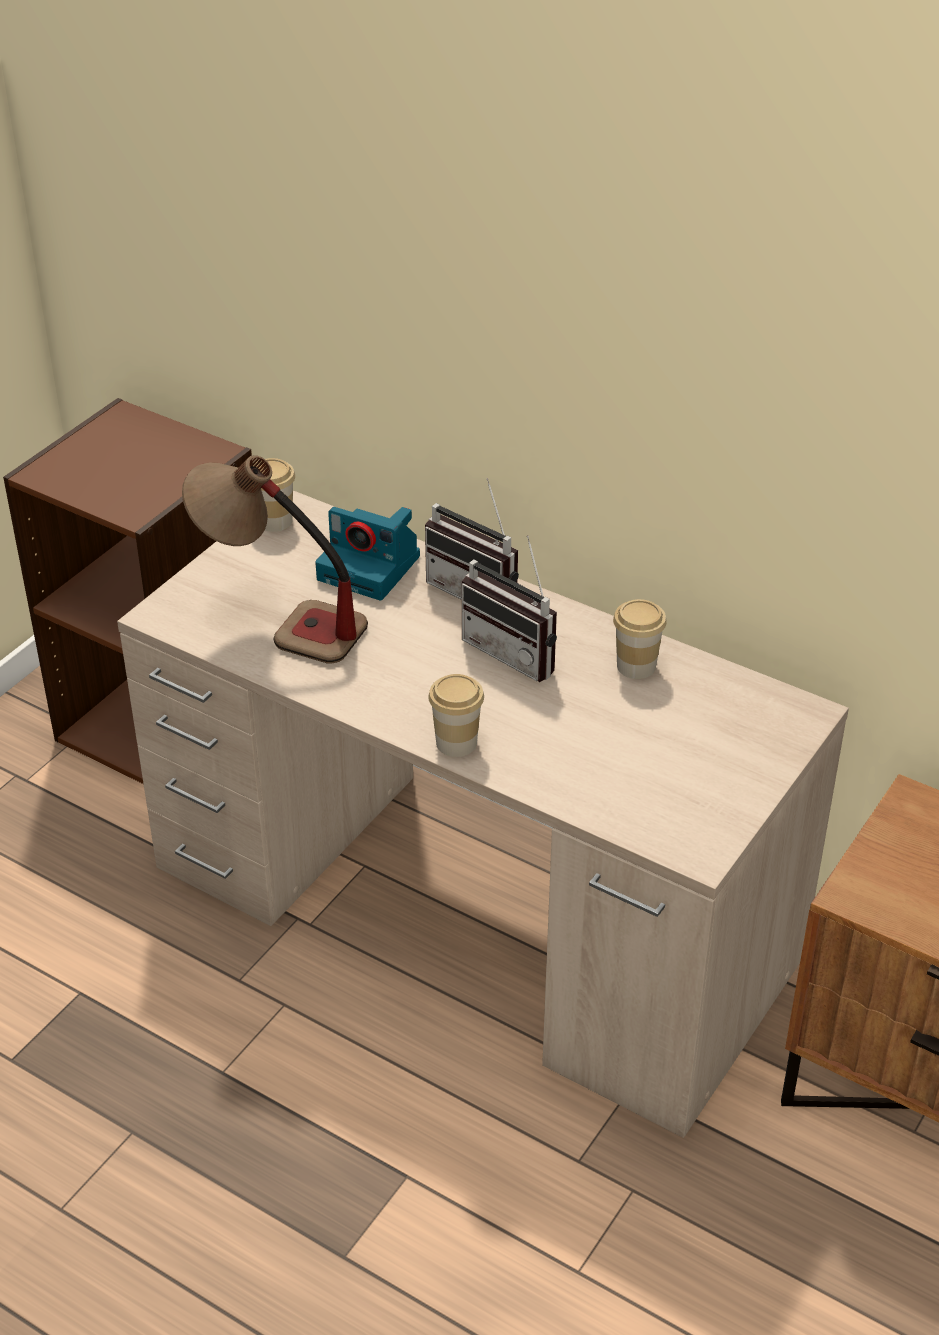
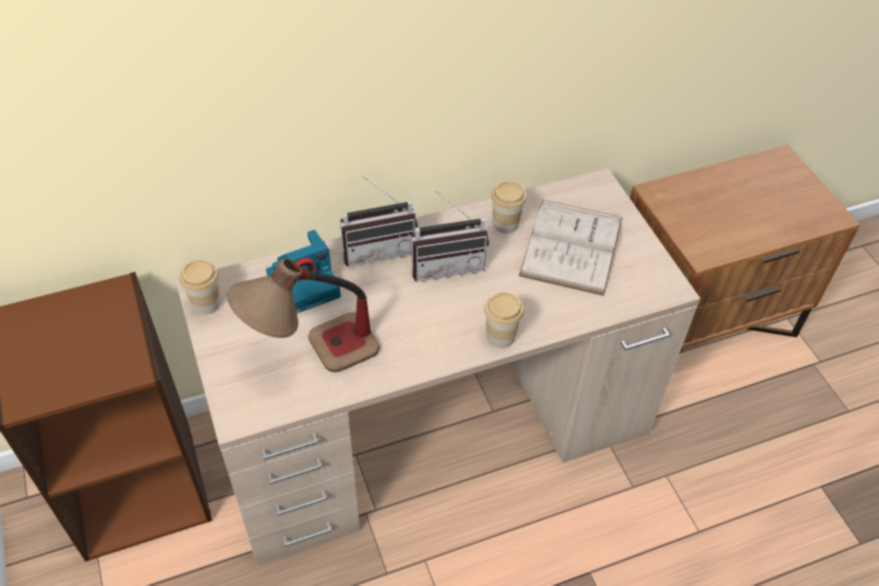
camera: 55 degrees left, 10 degrees up
none -> white book [519,200,622,296]

